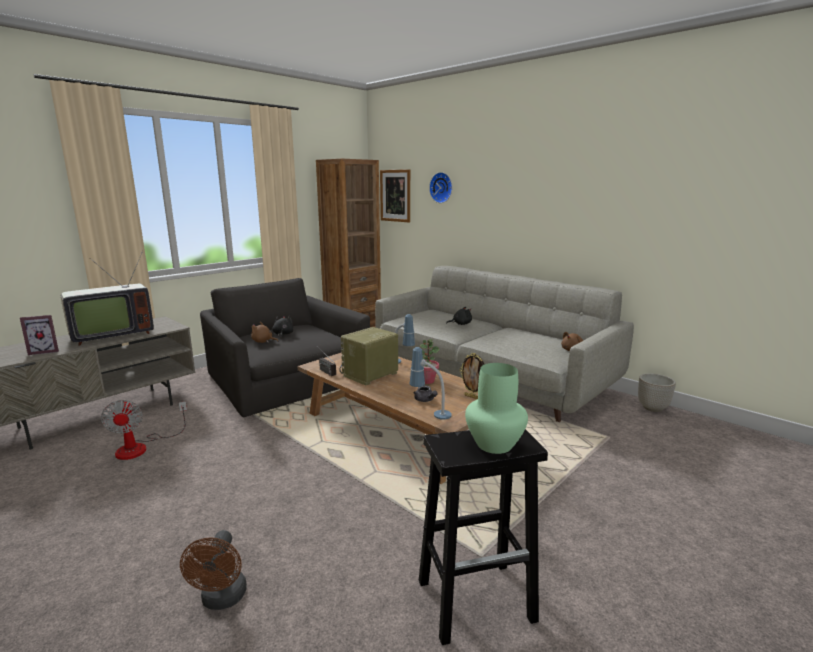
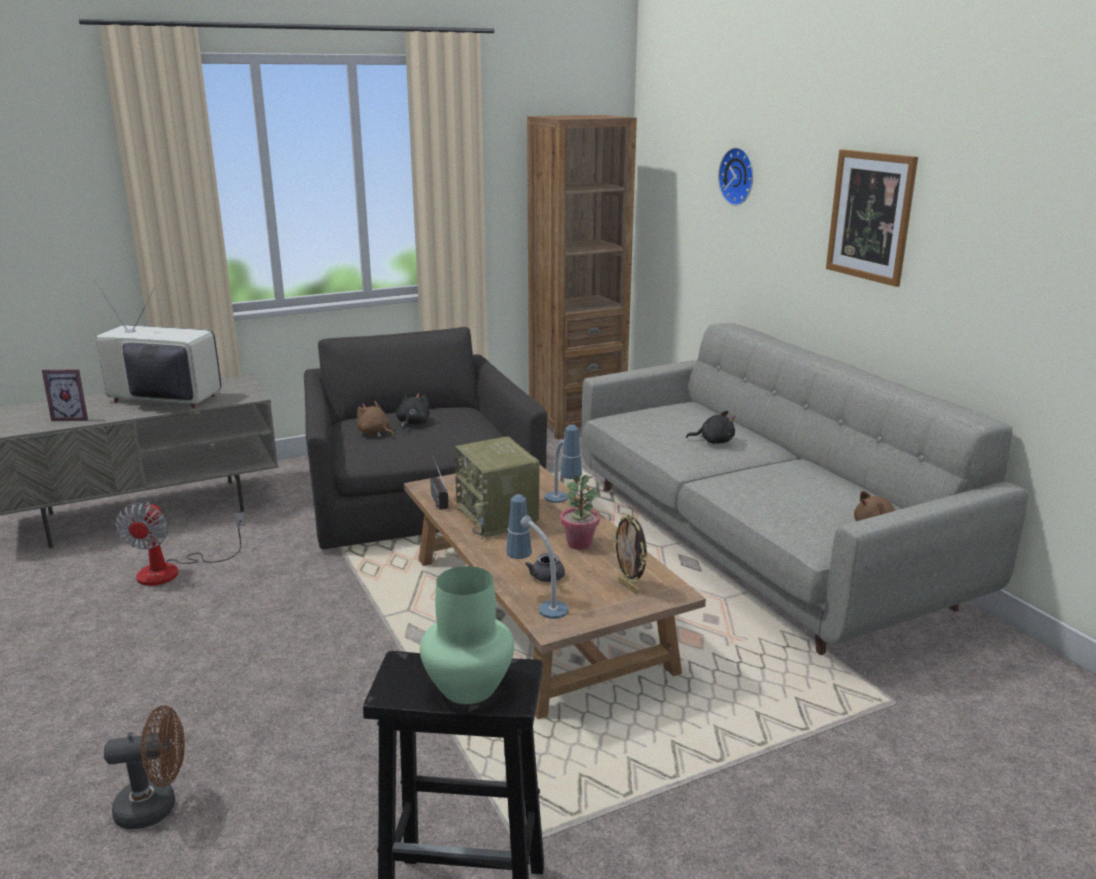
camera: 20 degrees right, 5 degrees up
television [61,250,154,346] -> television turned 150 degrees counterclockwise [94,279,221,409]
brown fan [180,530,247,610] -> brown fan turned 120 degrees counterclockwise [104,705,185,829]
radio [339,327,398,386] -> radio turned 90 degrees counterclockwise [454,437,539,538]
picture [380,169,410,222] -> picture moved to [826,149,918,287]
planter [638,373,676,412] -> none

